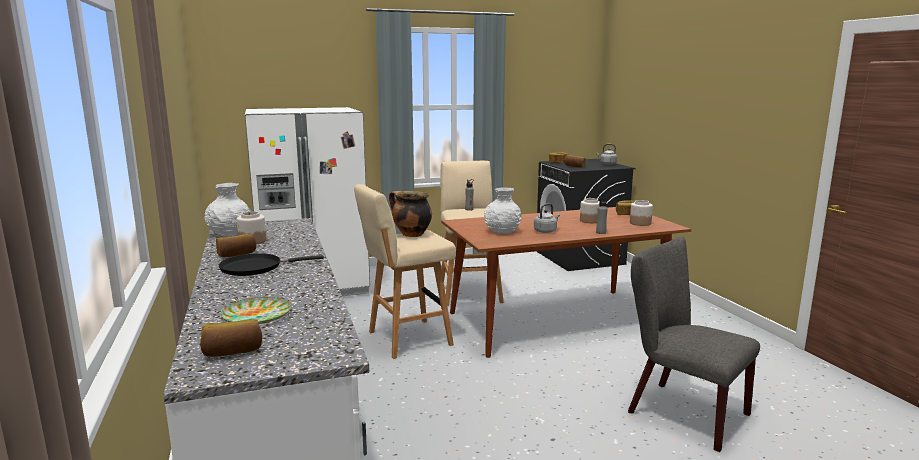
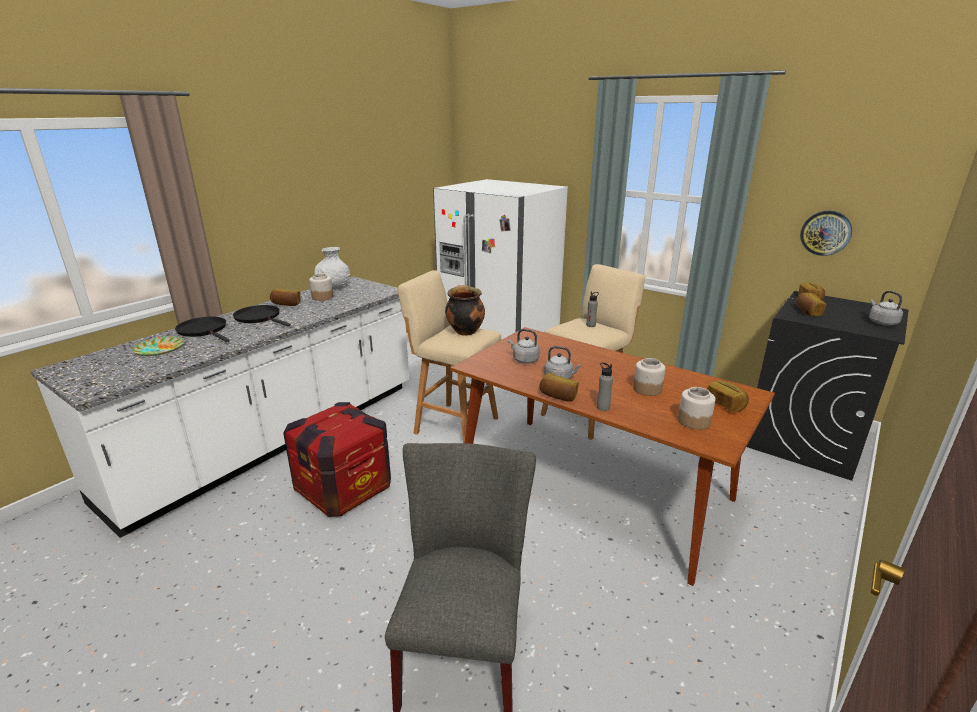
camera: 55 degrees right, 10 degrees up
bread [200,319,262,357] -> bread moved to [539,373,579,402]
white vase [484,187,521,234] -> grey kettle [508,329,540,364]
none -> black frying pan [175,316,230,342]
none -> crate [283,402,391,517]
none -> wall clock [800,211,852,256]

